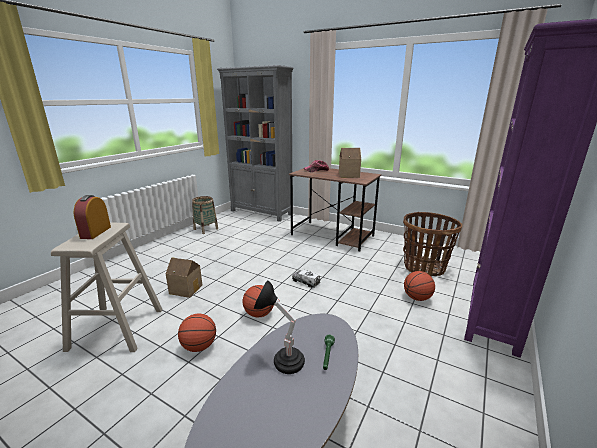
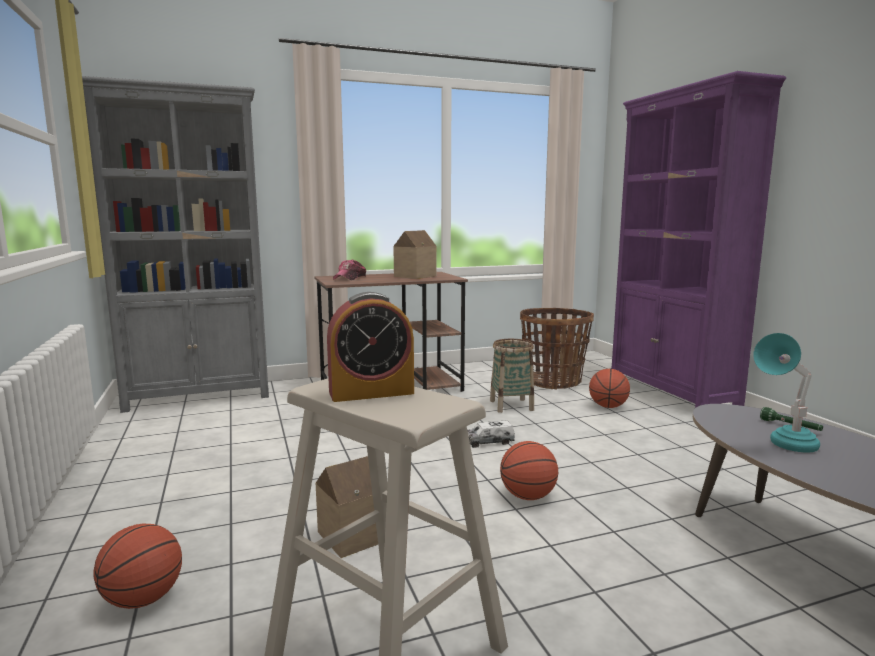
camera: 50 degrees left, 10 degrees down
alarm clock [74,195,111,239] -> alarm clock turned 60 degrees counterclockwise [327,292,414,402]
basketball [178,313,216,352] -> basketball moved to [94,524,182,609]
basket [192,196,218,234] -> basket moved to [490,339,534,413]
black table lamp [254,280,305,374] -> turquoise table lamp [753,333,820,453]

